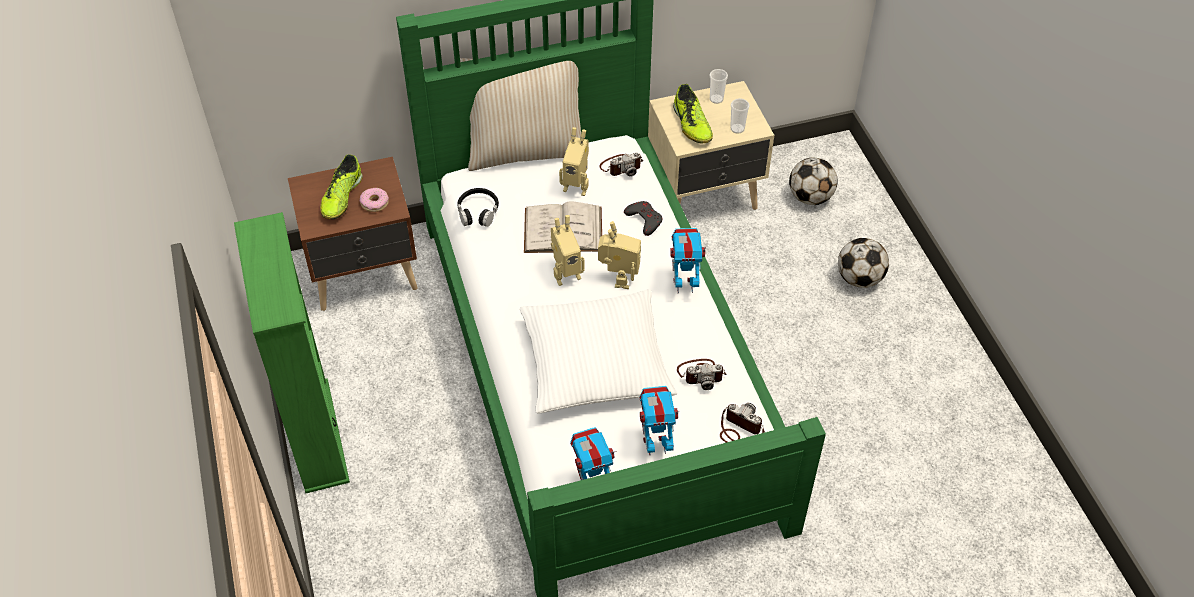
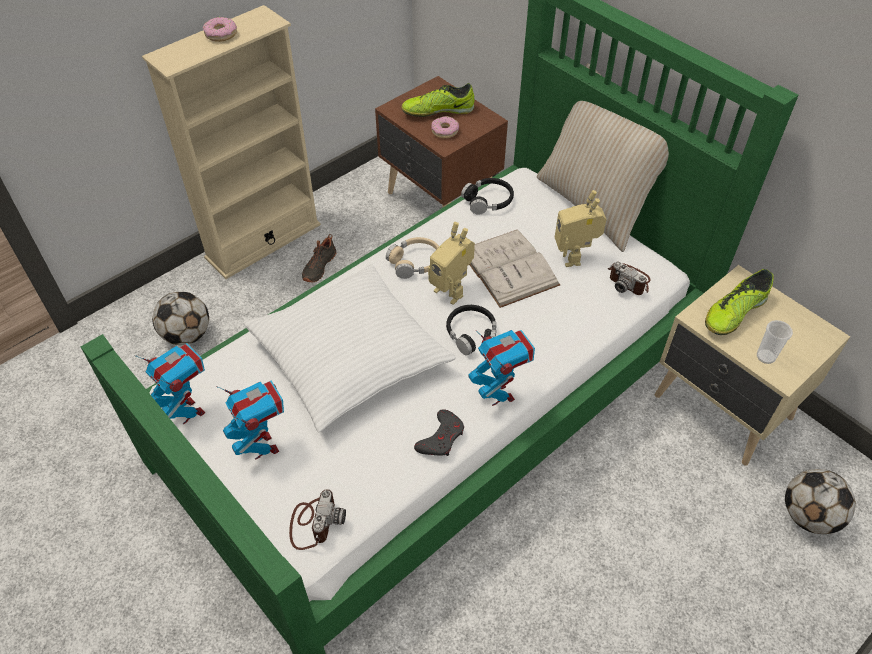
camera: 65 degrees right, 0 degrees up
green bookcase [234,212,350,493] -> beige bookcase [142,5,321,279]
toy robot [598,221,641,289] -> black headphones [446,305,496,356]
grey game controller [624,201,663,236] -> grey game controller moved to [414,409,464,456]
camera [677,359,726,390] -> none
cup [710,69,728,104] -> none
football [838,238,889,288] -> football moved to [152,292,209,345]
none -> donut [203,17,237,42]
none -> black shoe [302,234,336,282]
none -> beige headphones [386,237,439,279]

